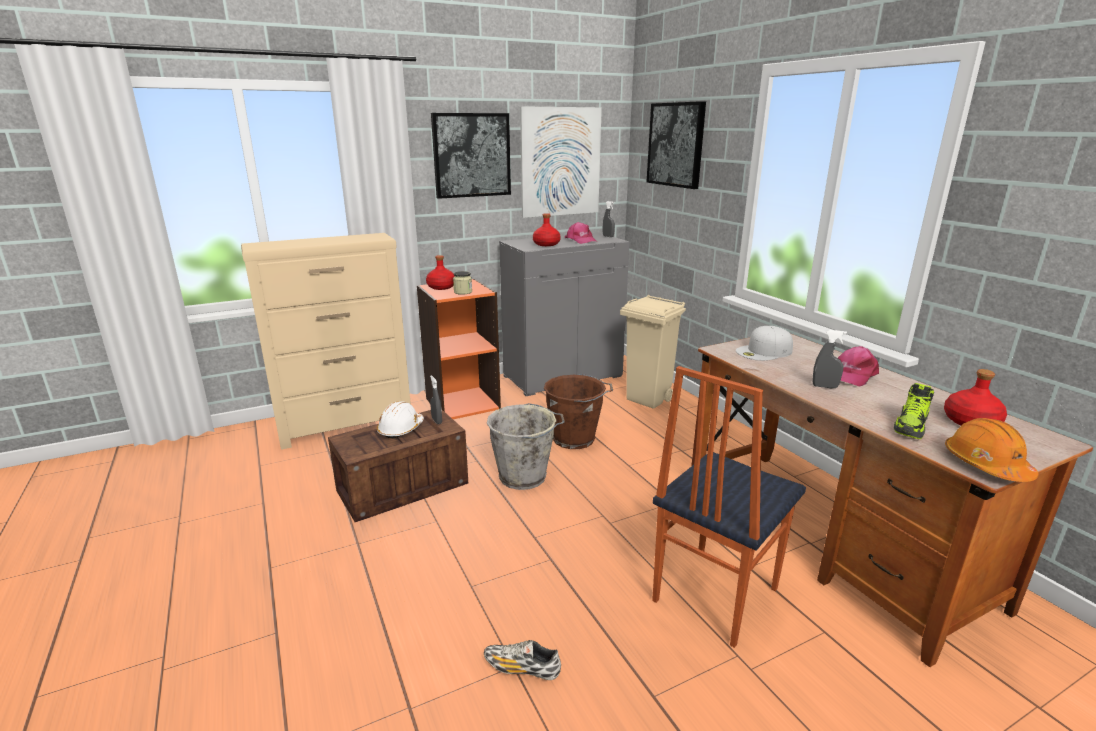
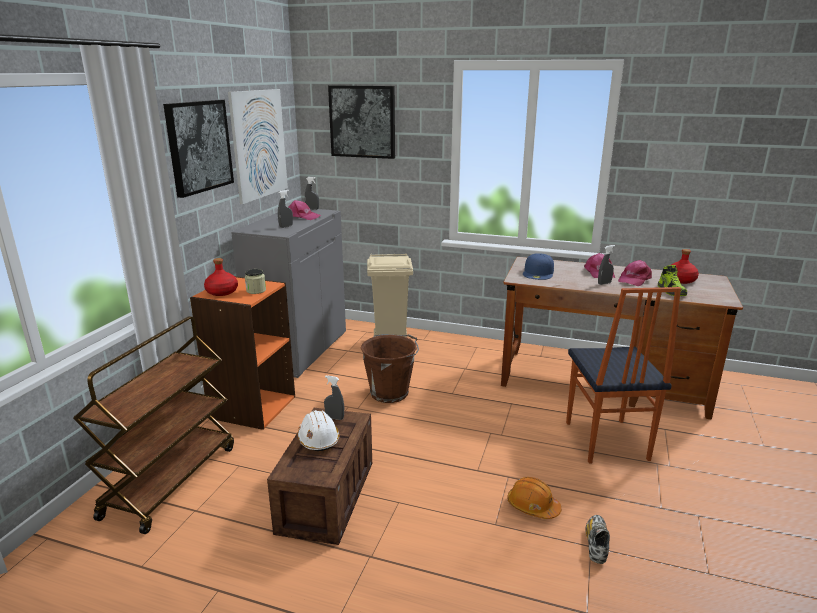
camera: 45 degrees left, 0 degrees up
beige dresser [241,233,411,450] -> brown cart [73,316,234,534]
shoe [484,640,561,680] -> shoe turned 135 degrees clockwise [585,515,610,564]
grey bucket [487,403,565,490] -> none
red bottle [533,213,561,246] -> grey spray bottle [278,190,293,228]
white cap [736,326,793,361] -> blue cap [523,253,554,280]
orange hard hat [945,418,1039,482] -> orange hard hat moved to [507,477,561,519]
none -> pink cap [618,260,652,286]

